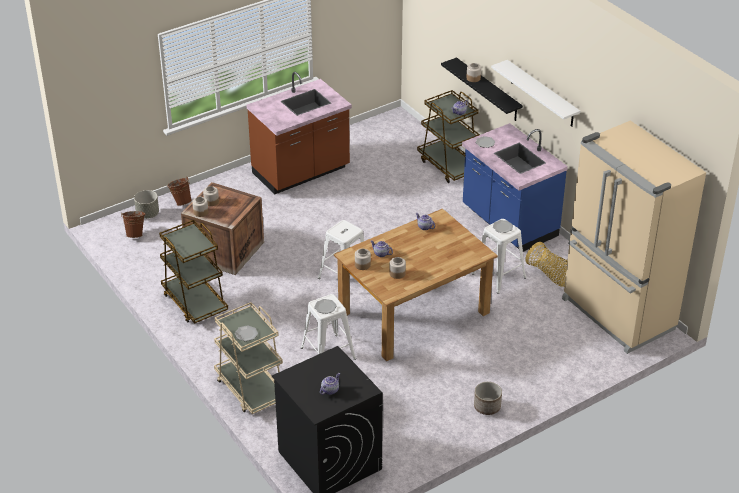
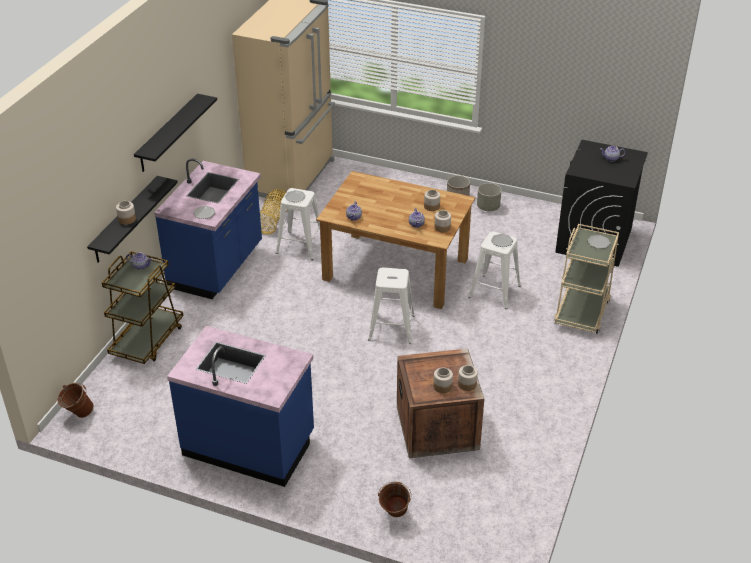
camera: 125 degrees left, 0 degrees up
brown bucket [121,211,146,238] -> brown bucket moved to [58,383,94,418]
grey planter [134,190,159,219] -> grey planter moved to [477,183,501,211]
brown cart [159,220,228,324] -> none
brown counter [247,72,352,195] -> blue counter [167,326,314,487]
white shelf [491,60,580,127] -> black shelf [134,94,217,172]

